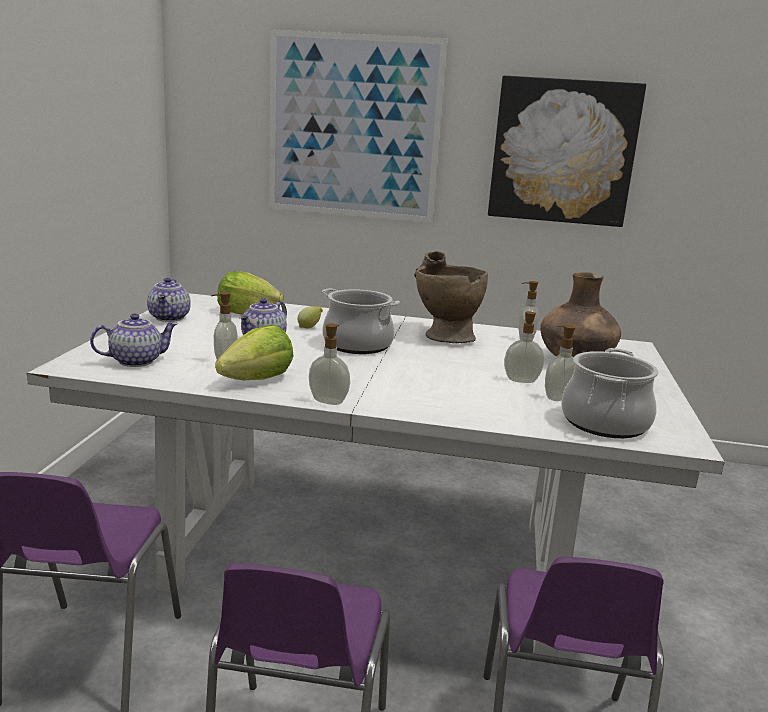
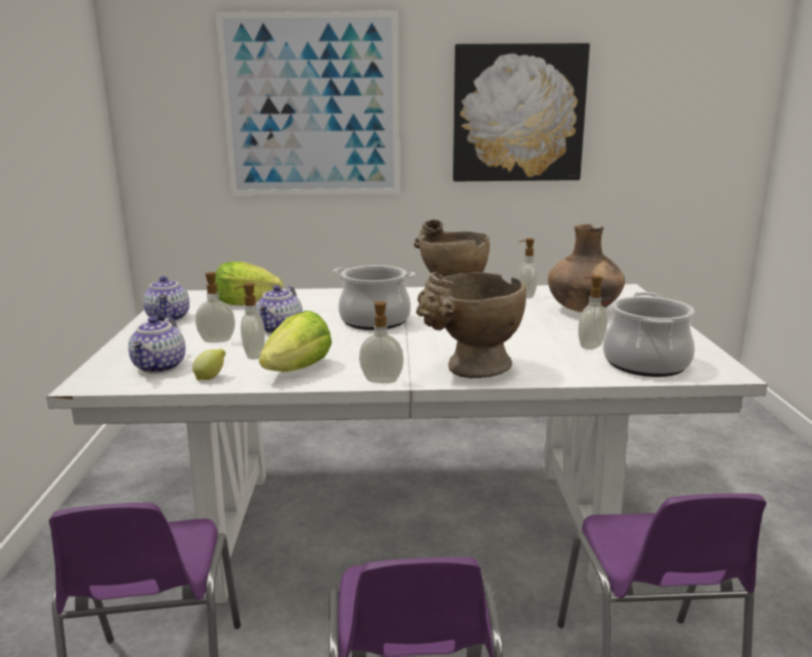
camera: 10 degrees left, 0 degrees up
teapot [90,313,178,367] -> teapot turned 135 degrees clockwise [128,316,186,374]
lemon [297,306,323,329] -> lemon moved to [192,349,226,380]
soap dispenser [504,311,544,383] -> soap dispenser moved to [195,272,235,343]
none -> beige vase [416,272,526,378]

